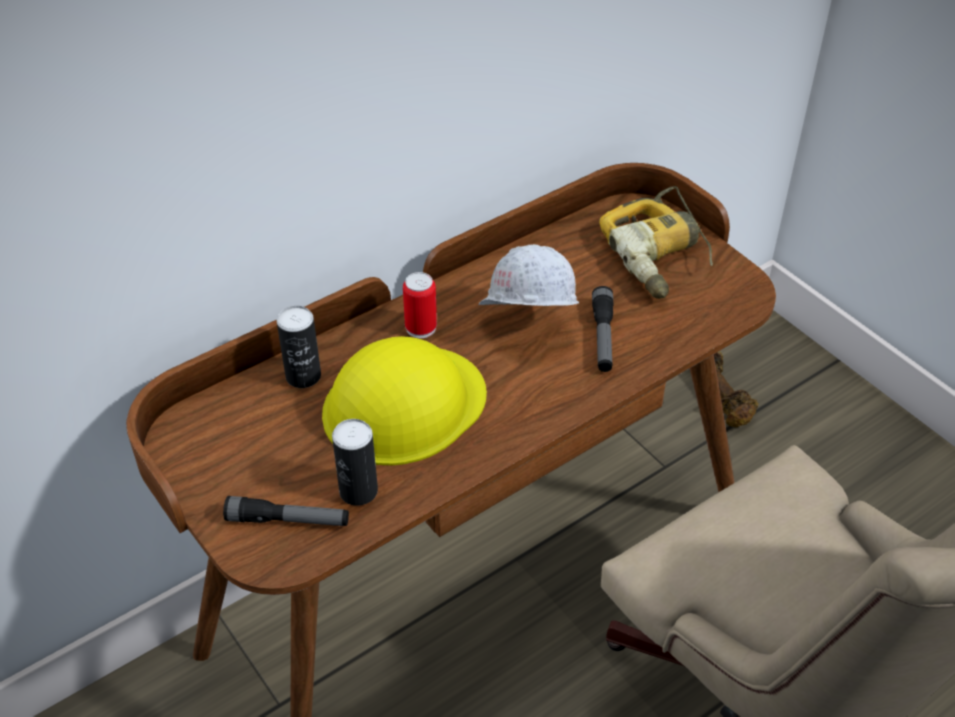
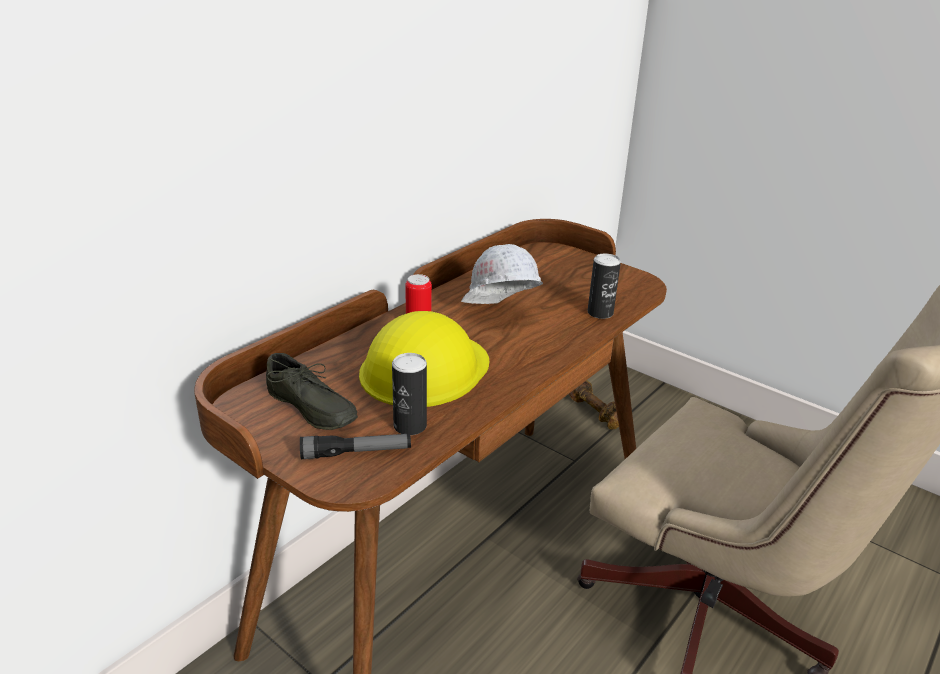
camera: 15 degrees left, 15 degrees down
can [277,306,321,388] -> can moved to [588,254,621,319]
flashlight [592,286,614,372] -> none
power drill [599,186,713,299] -> none
none -> grey shoe [266,353,358,430]

